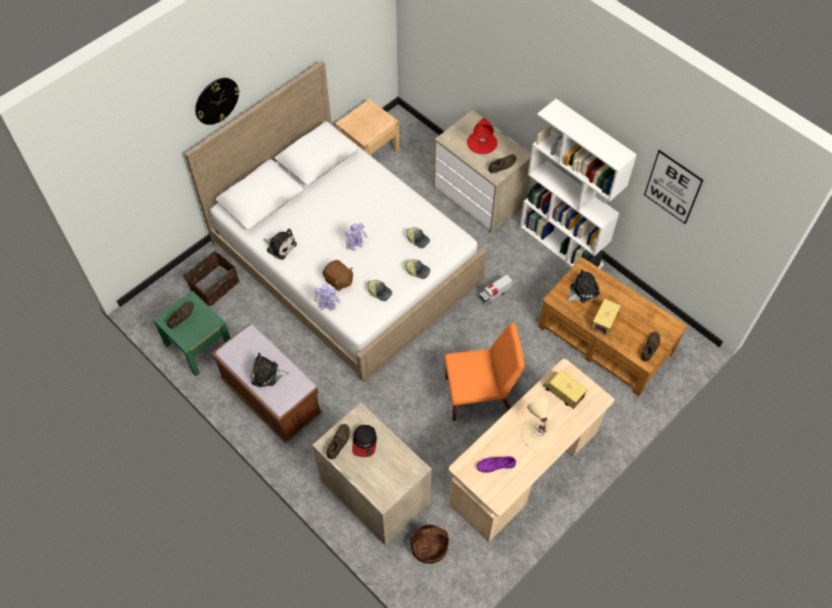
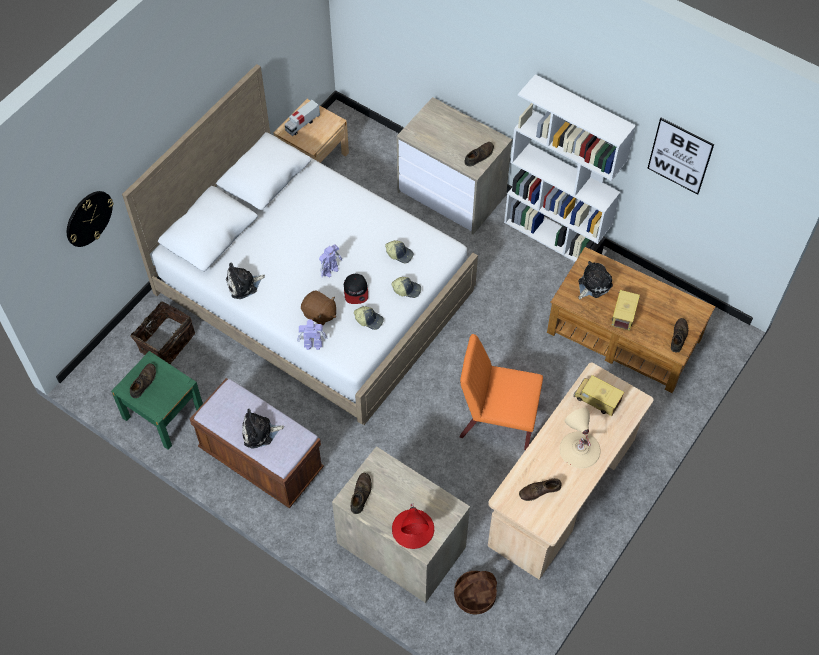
camera: 10 degrees left, 0 degrees up
wall clock [195,78,240,125] -> wall clock moved to [67,191,114,247]
plush toy [263,229,297,260] -> plush toy turned 135 degrees clockwise [226,263,265,299]
cap [352,425,377,457] -> cap moved to [344,274,368,304]
orange chair [445,323,525,421] -> orange chair turned 150 degrees counterclockwise [460,334,543,450]
red table lamp [467,118,497,154] -> red table lamp moved to [392,503,434,549]
purple shoe [477,456,516,473] -> brown shoe [519,478,562,501]
toy truck [479,275,513,305] -> toy truck moved to [285,100,320,136]

